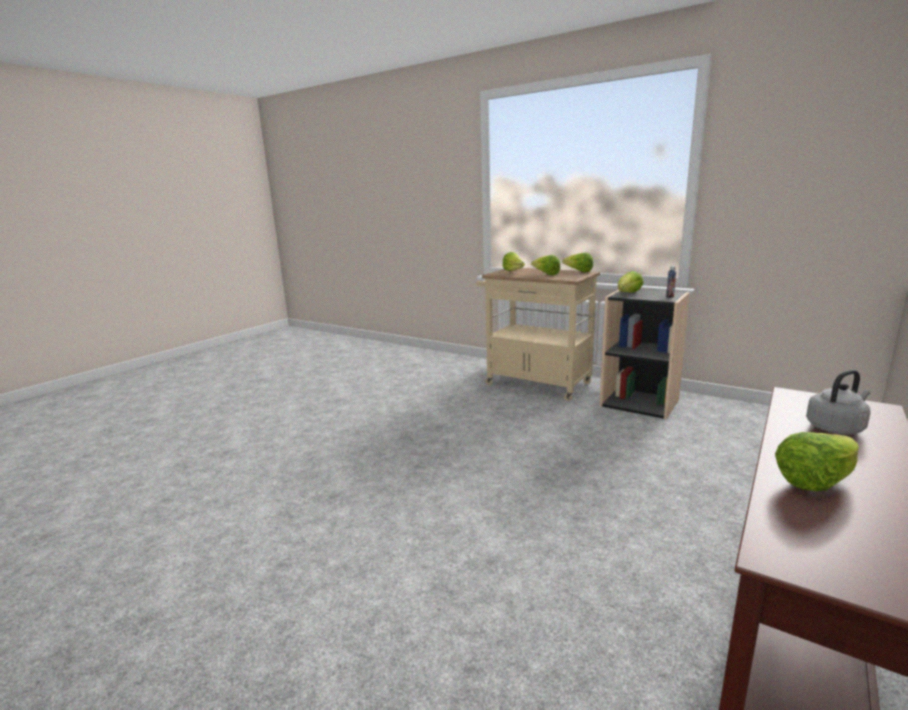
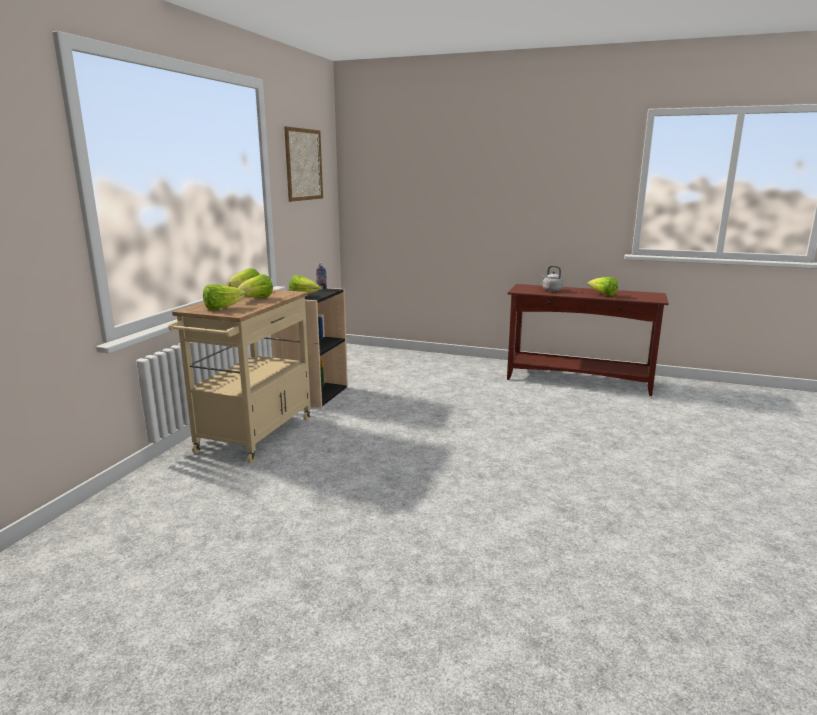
camera: 105 degrees left, 0 degrees up
none -> picture [284,126,323,202]

